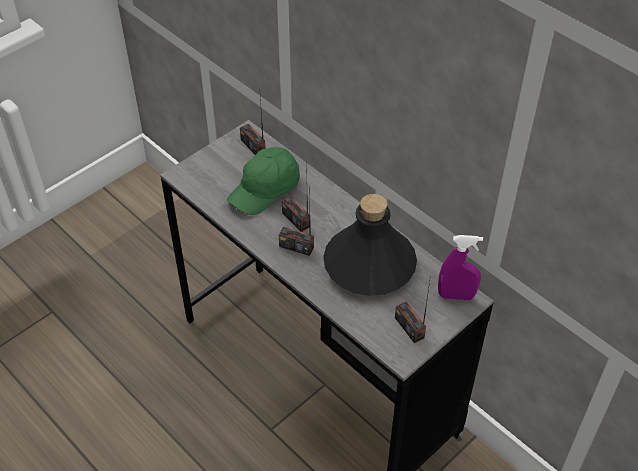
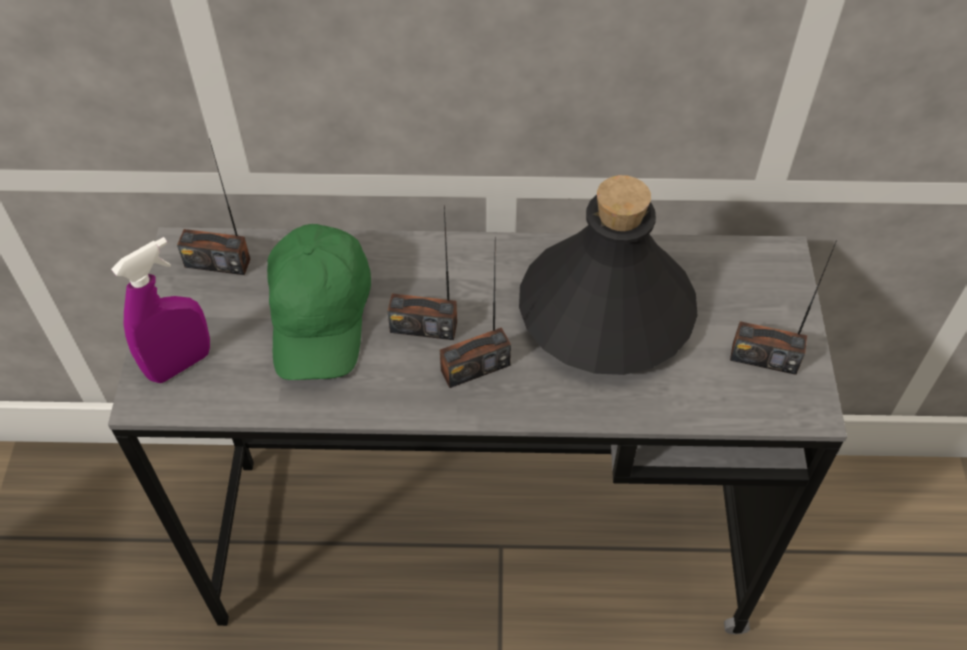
camera: 45 degrees left, 5 degrees up
purple spray bottle [438,235,483,300] -> purple spray bottle moved to [111,237,210,383]

